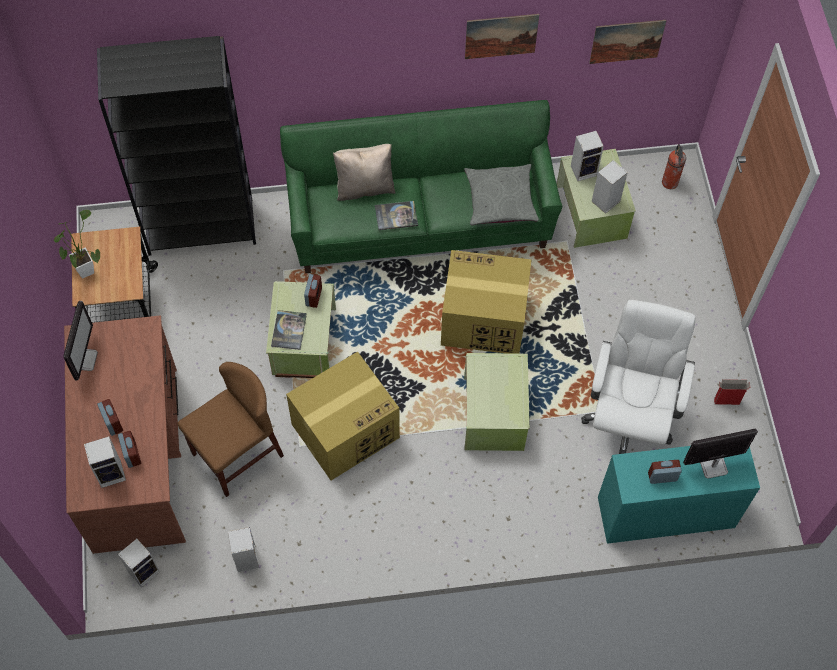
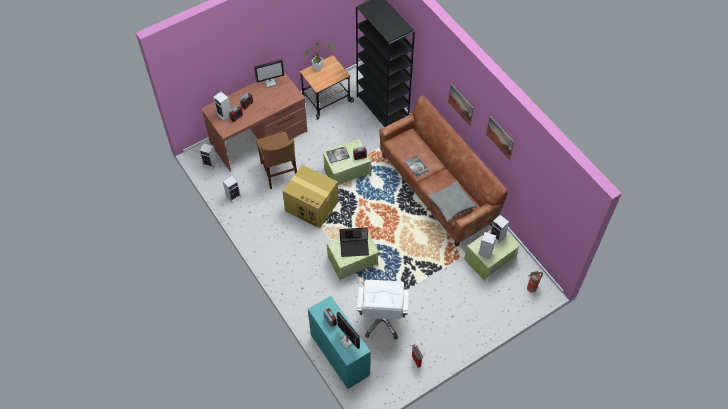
camera: 65 degrees right, 5 degrees down
brown chair [177,362,284,497] -> brown chair turned 45 degrees clockwise [256,132,297,189]
green sofa [280,100,563,273] -> brown sofa [379,95,508,247]
beige pillow [333,144,395,201] -> none
cardboard box [441,250,531,354] -> none
white office chair [581,300,696,454] -> white office chair turned 105 degrees clockwise [357,280,409,340]
picture [589,20,666,64] -> picture moved to [448,84,473,126]
none -> laptop [340,227,369,257]

